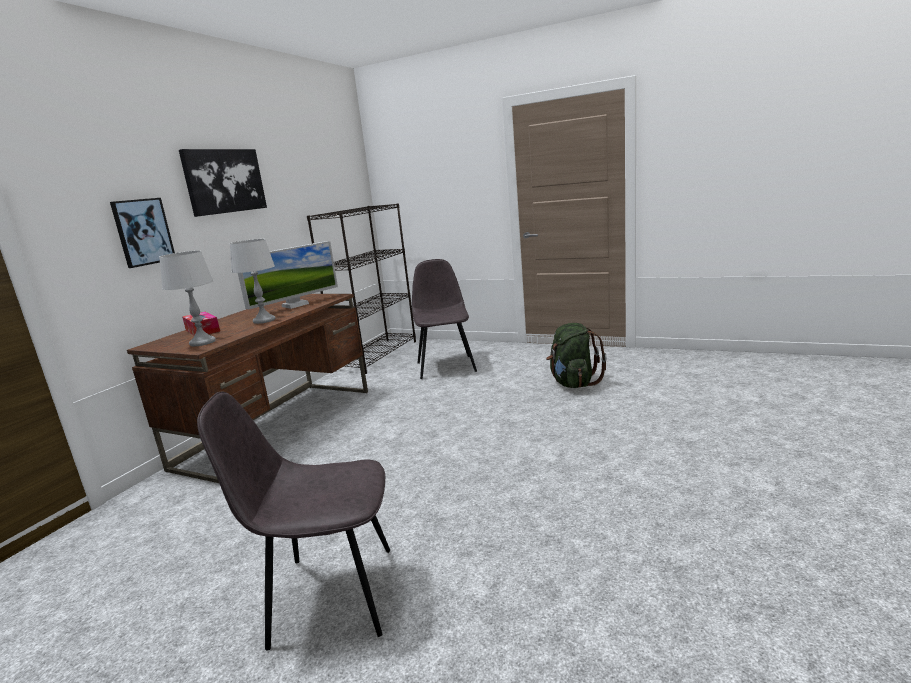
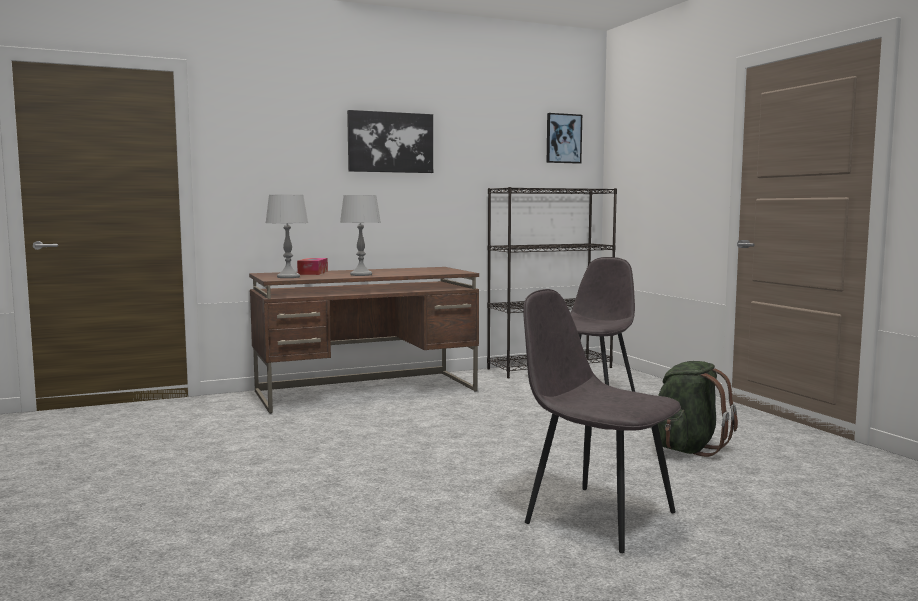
camera: 40 degrees right, 10 degrees down
picture [110,198,175,268] -> picture moved to [547,113,582,164]
grey chair [197,392,390,651] -> grey chair moved to [523,289,681,553]
monitor [238,241,338,309] -> none

